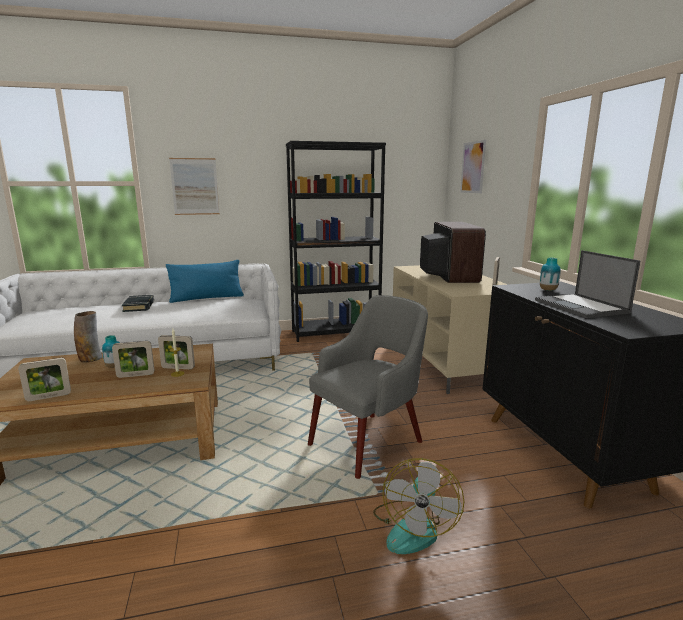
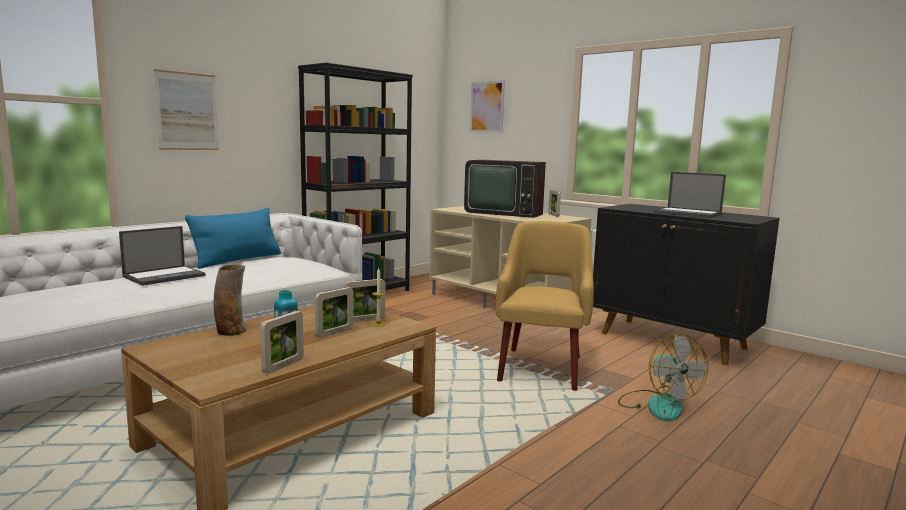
camera: 35 degrees left, 5 degrees down
black book [122,295,154,312] -> laptop [119,226,206,286]
grey armchair [308,295,428,479] -> yellow armchair [496,221,594,391]
television [420,222,486,283] -> television turned 150 degrees clockwise [464,160,546,218]
vase [540,258,561,291] -> none

